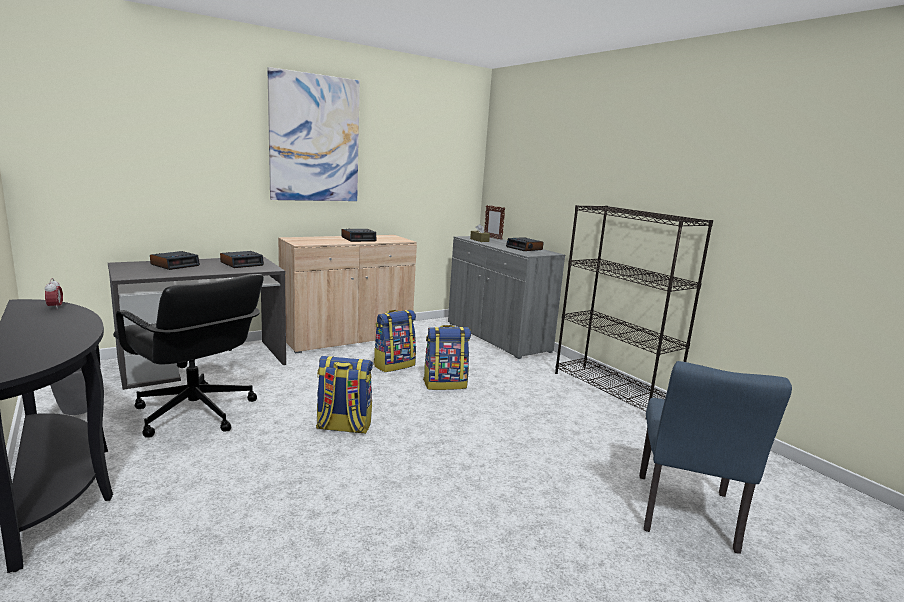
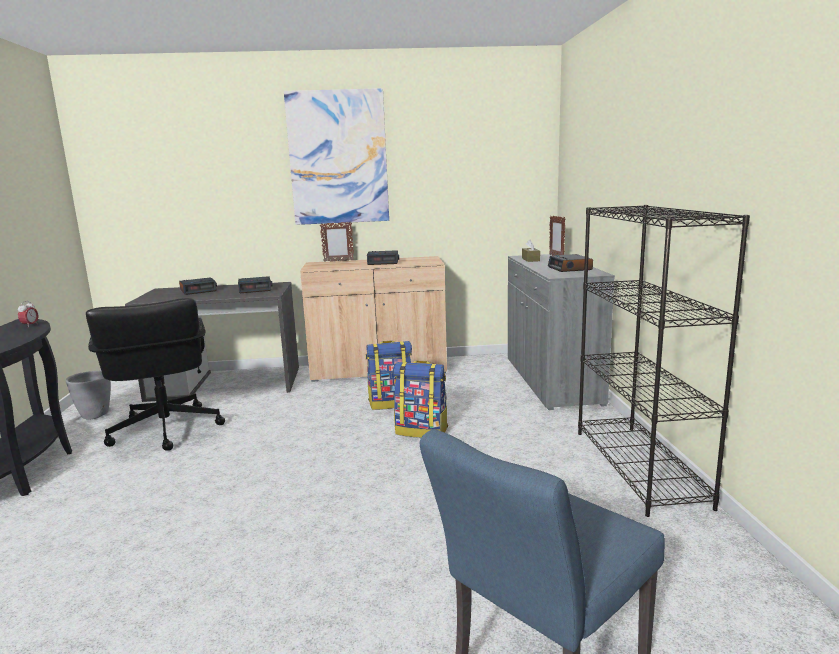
camera: 30 degrees right, 0 degrees up
backpack [316,356,373,434] -> none
none -> picture frame [320,222,354,262]

